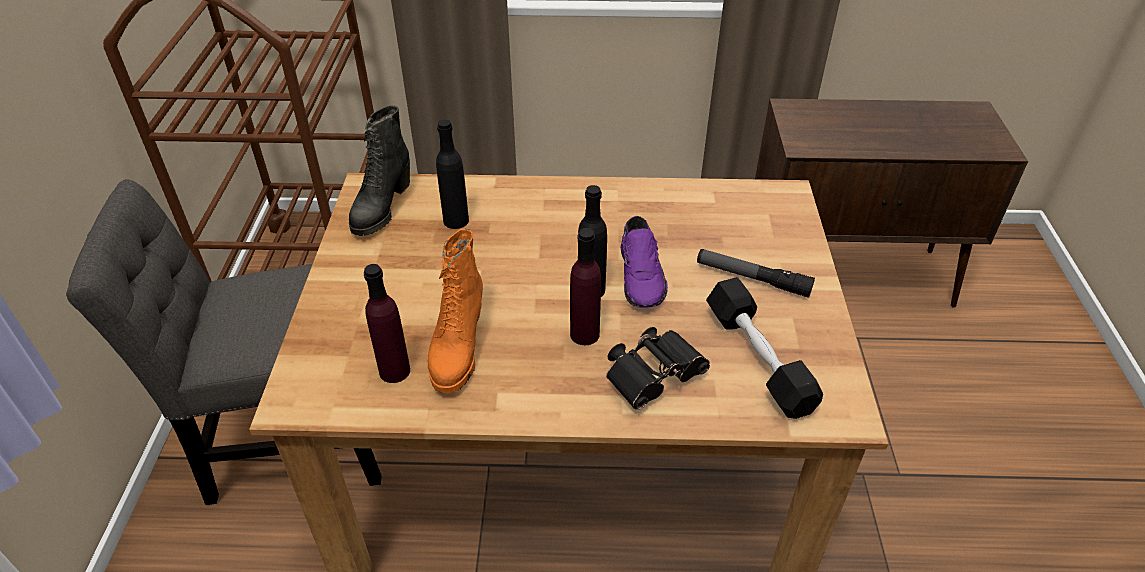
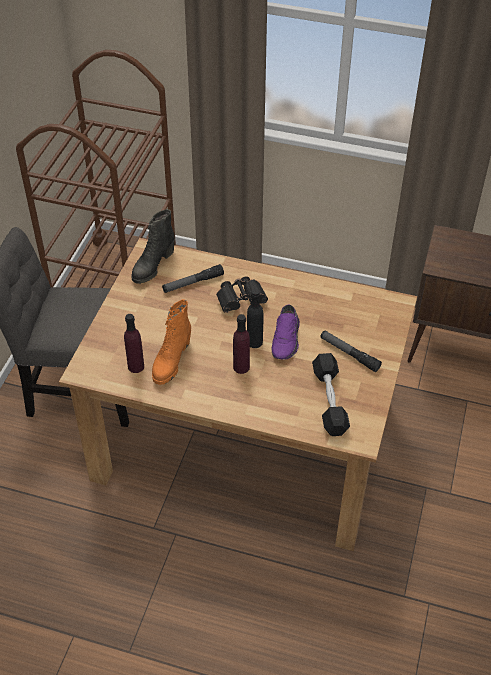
camera: 15 degrees right, 5 degrees up
black bottle [436,119,469,229] -> flashlight [162,264,224,293]
black binoculars [606,327,710,409] -> black binoculars moved to [216,276,268,313]

